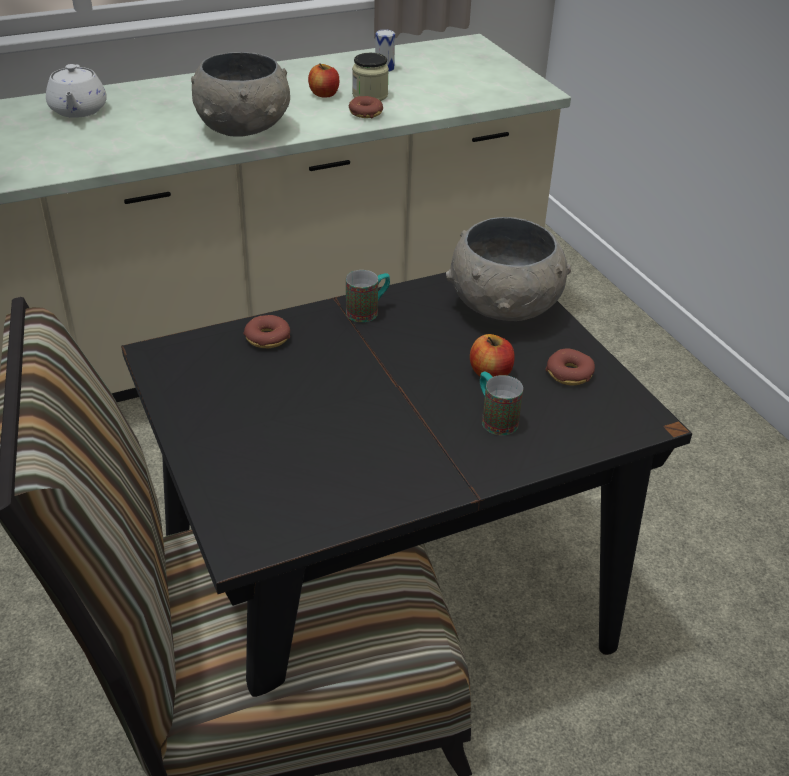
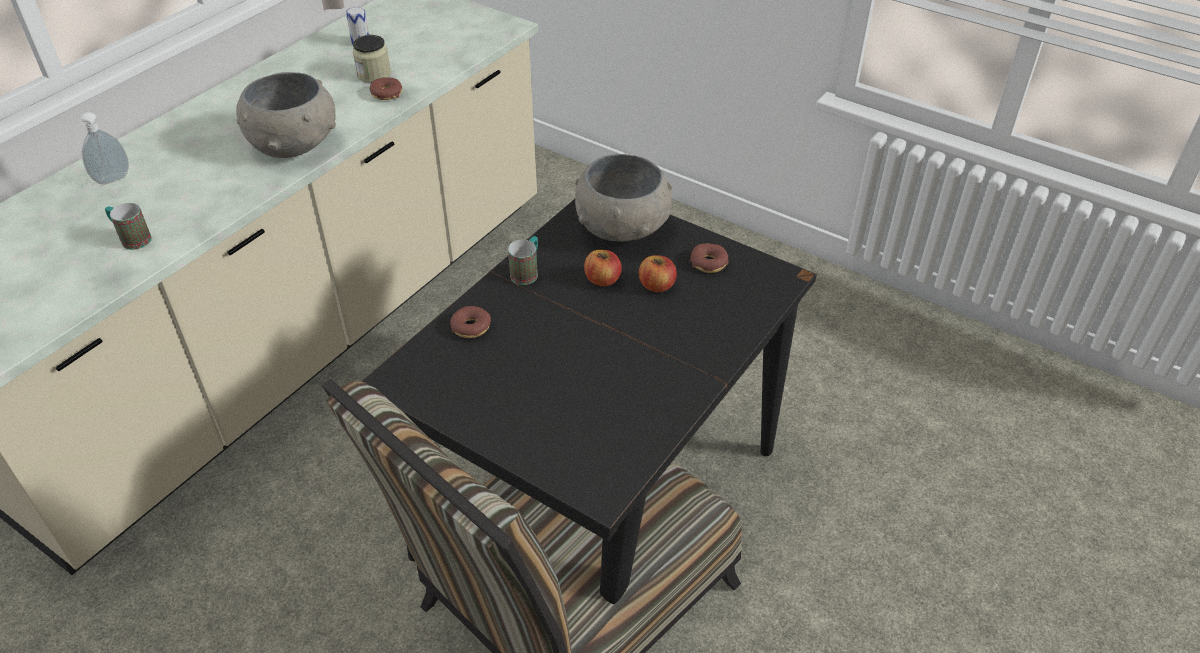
camera: 30 degrees left, 5 degrees up
white teapot [46,64,107,118] -> soap dispenser [81,112,129,185]
apple [308,63,339,98] -> apple moved to [584,250,622,286]
mug [480,372,523,435] -> mug moved to [105,203,152,250]

